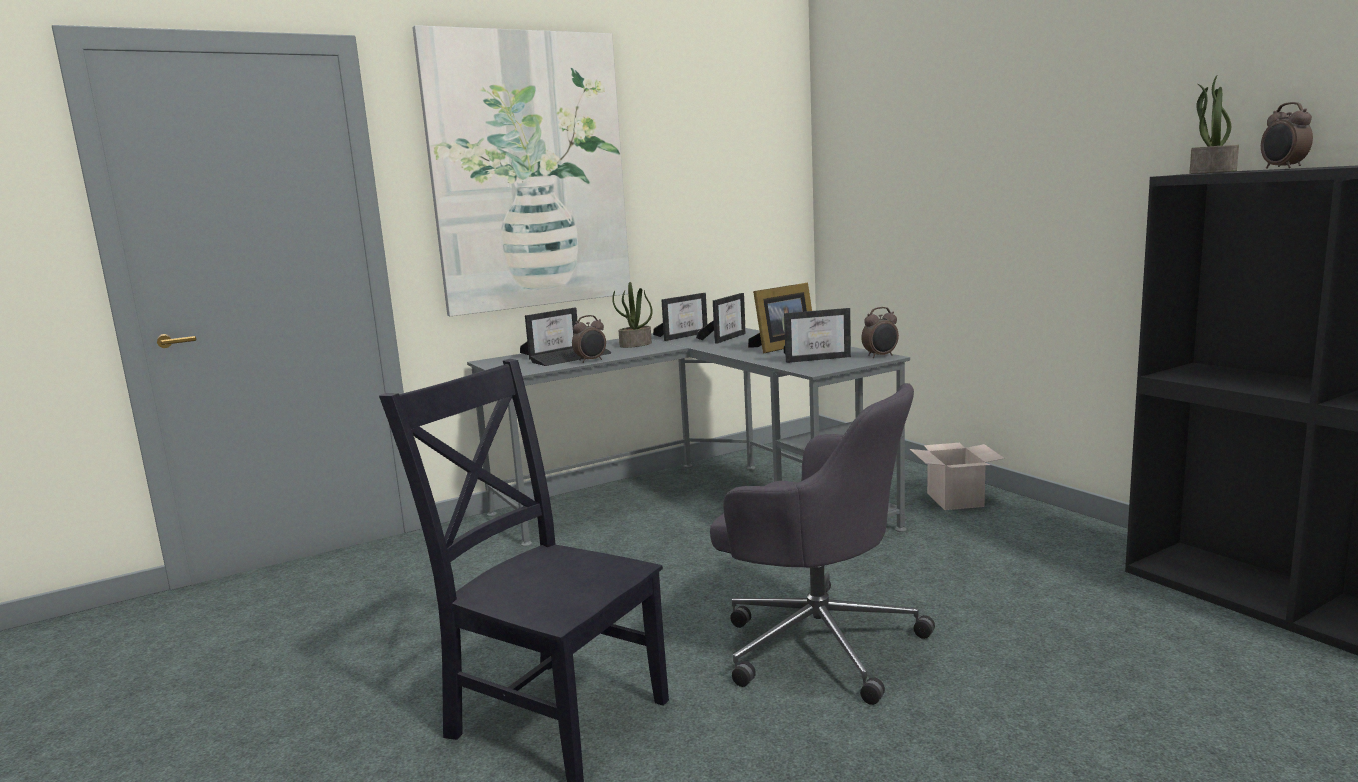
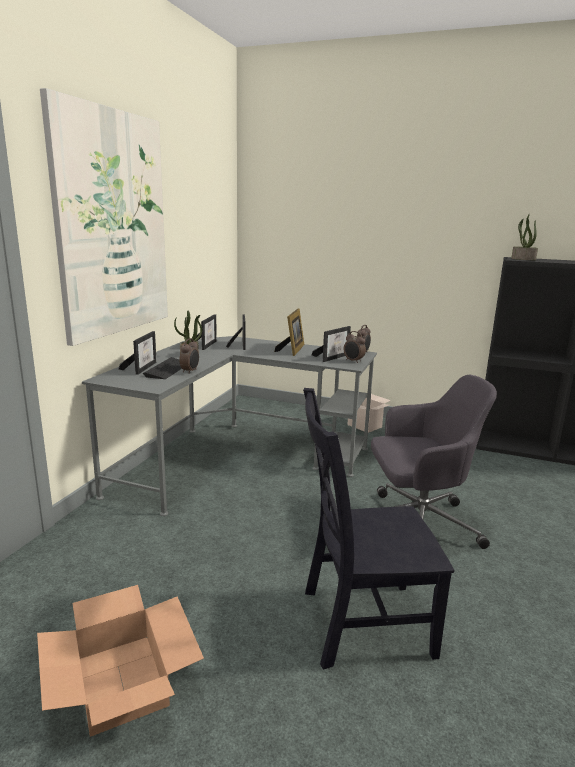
camera: 40 degrees left, 5 degrees up
alarm clock [1261,102,1313,169] -> alarm clock moved to [344,331,366,363]
none -> cardboard box [37,585,204,736]

